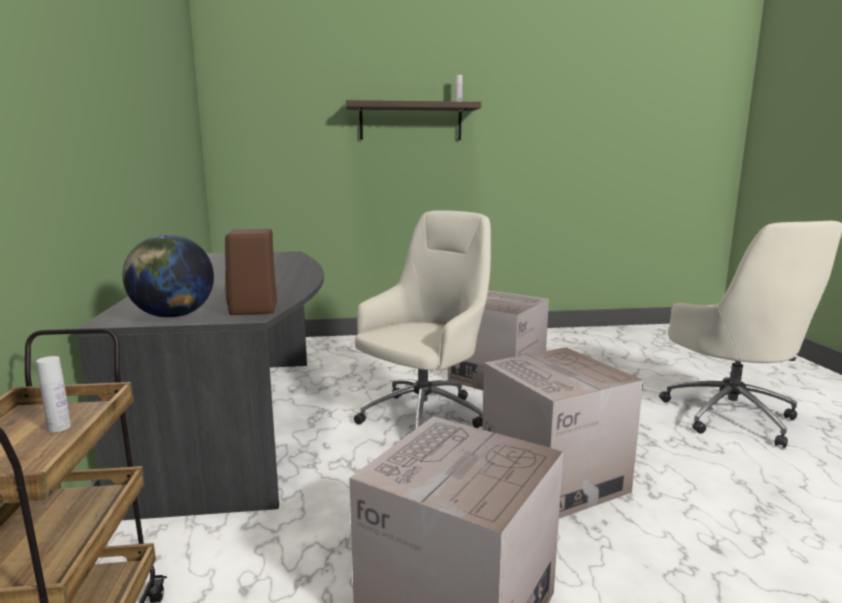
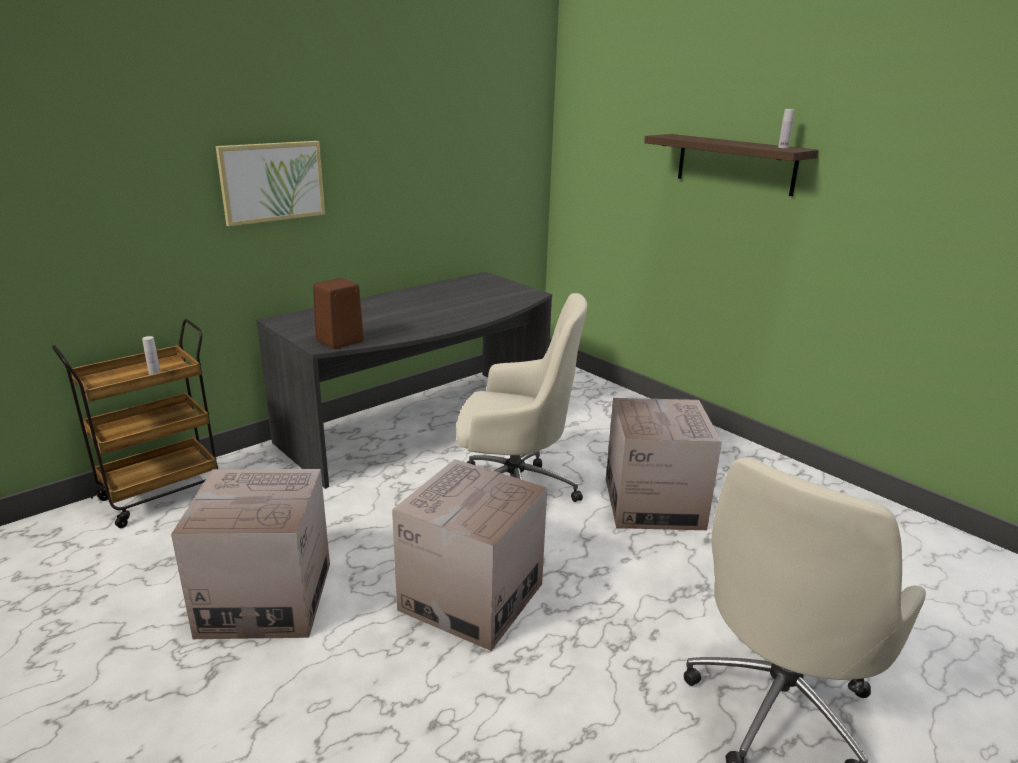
camera: 55 degrees right, 10 degrees up
globe [122,234,214,318] -> none
none -> picture [216,141,325,226]

